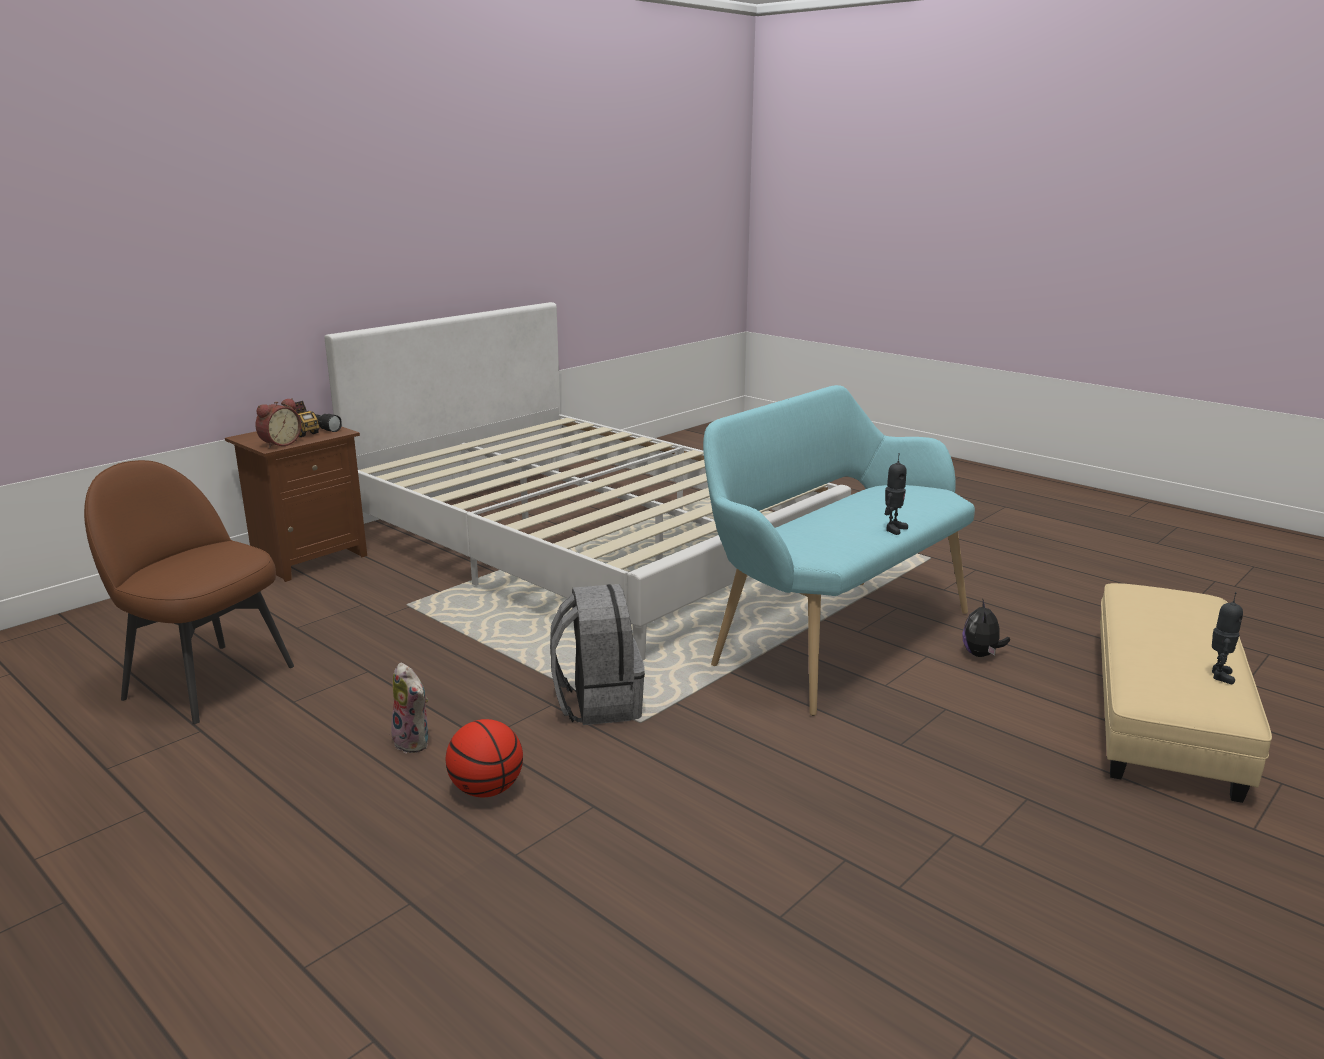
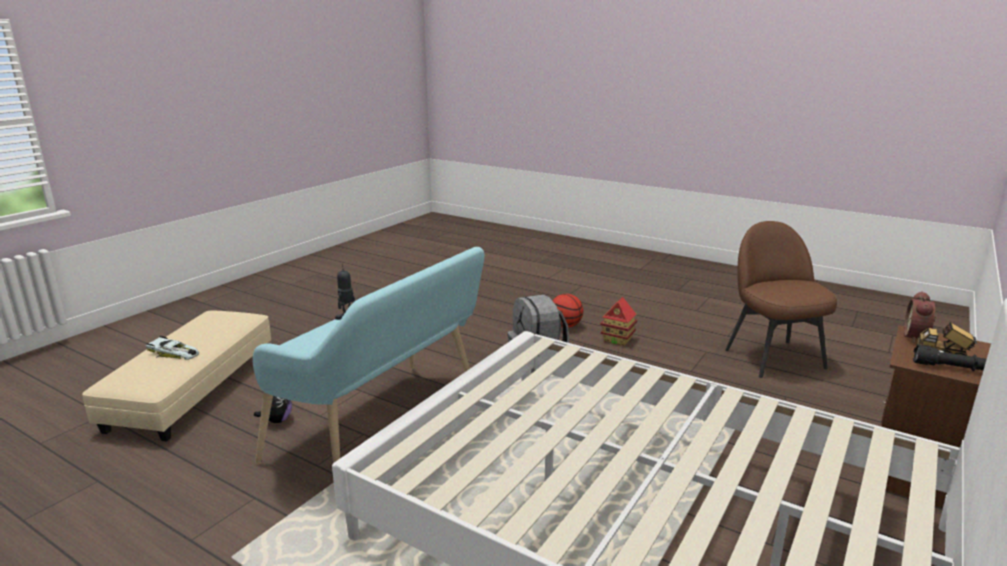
camera: 170 degrees right, 0 degrees up
brown chair [84,460,294,724] -> brown chair turned 120 degrees counterclockwise [725,221,837,378]
plush toy [391,662,428,753] -> toy house [600,297,637,346]
toy robot [1212,592,1243,684] -> none
none -> toy car [145,336,199,360]

